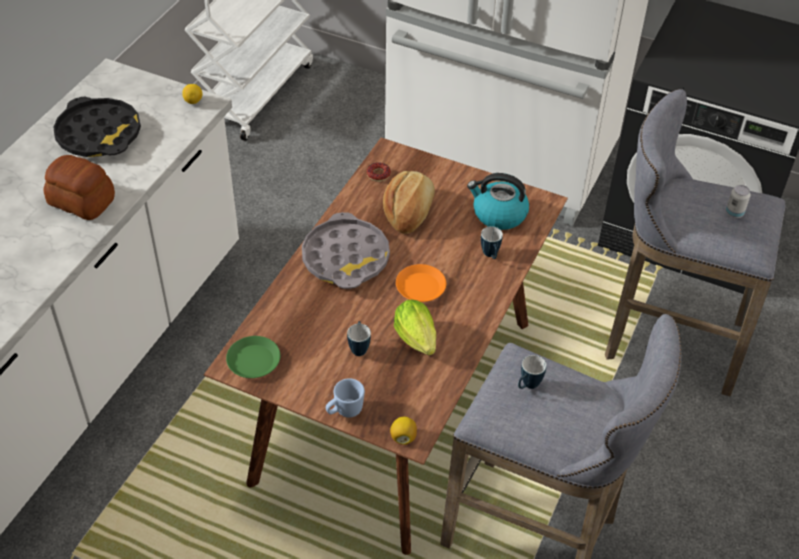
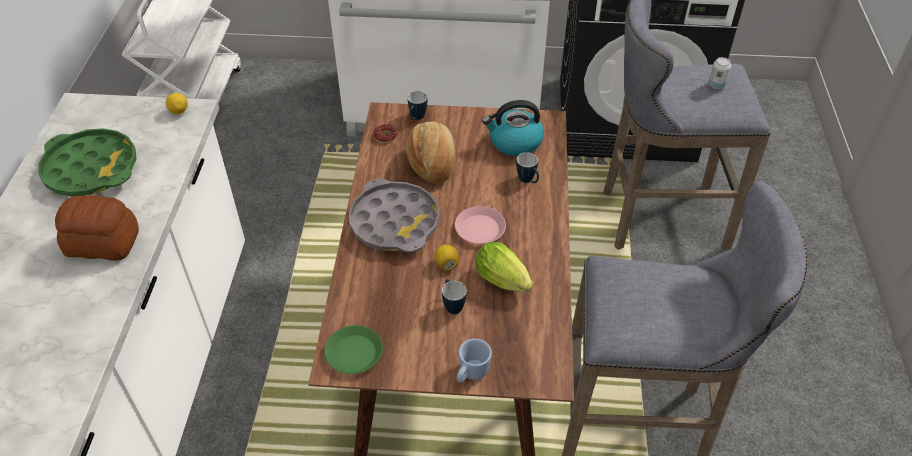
camera: 20 degrees left, 0 degrees up
black tray [54,97,141,157] -> green tray [38,128,136,197]
lemon [390,417,417,445] -> lemon moved to [434,245,460,270]
orange plate [396,264,446,302] -> pink plate [455,206,506,244]
mug [518,355,547,389] -> mug moved to [407,91,427,120]

